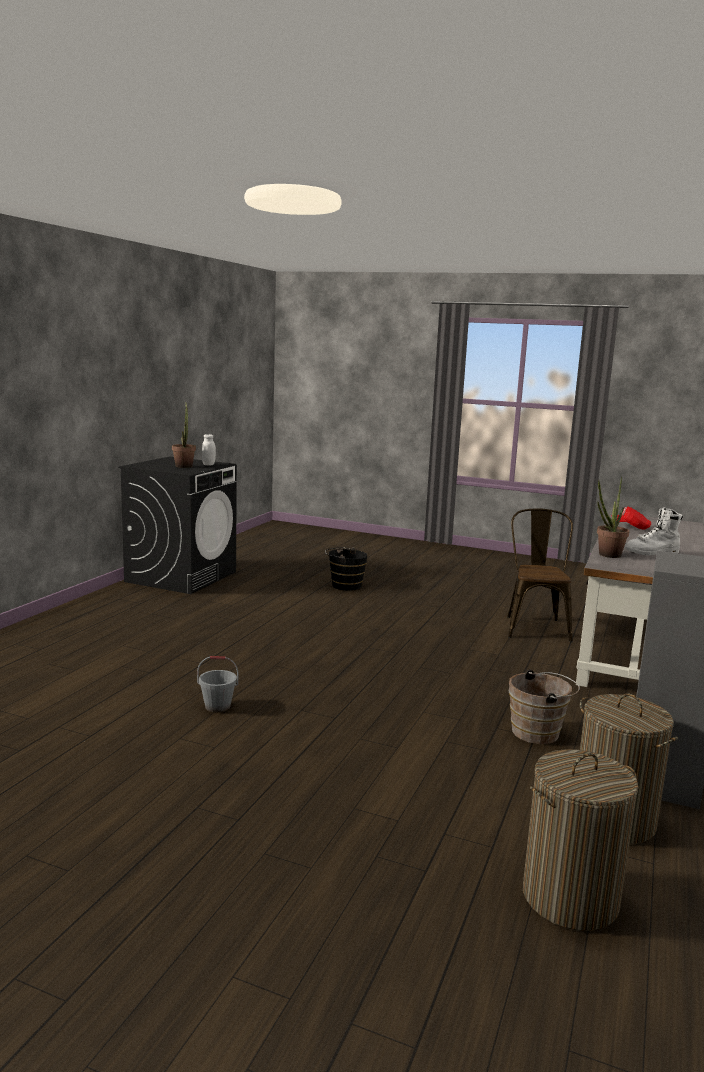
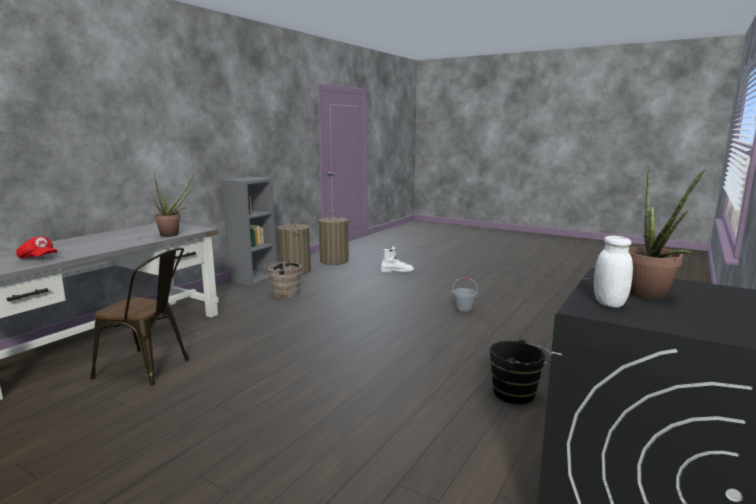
camera: 170 degrees left, 0 degrees up
black bucket [325,547,367,591] -> black bucket moved to [489,339,551,404]
brown chair [507,508,573,642] -> brown chair turned 90 degrees counterclockwise [90,248,189,386]
white boot [624,507,683,555] -> white boot moved to [381,246,414,273]

